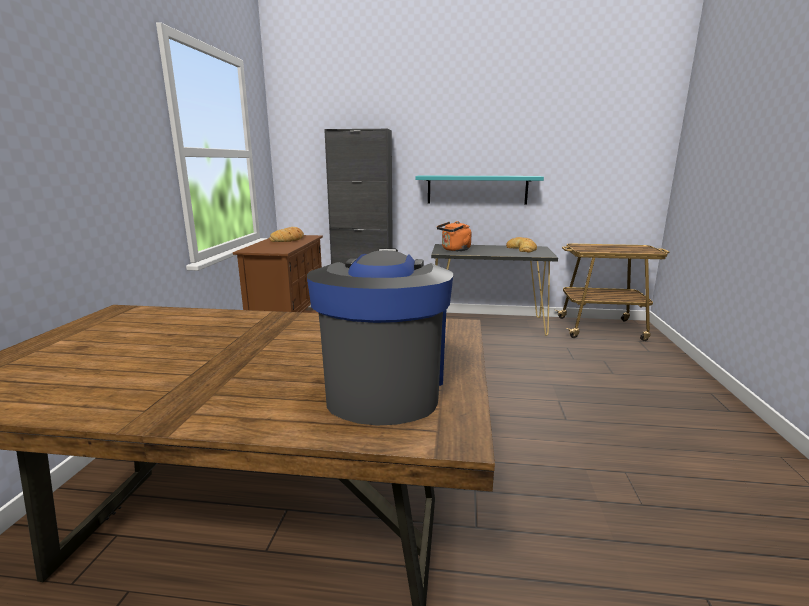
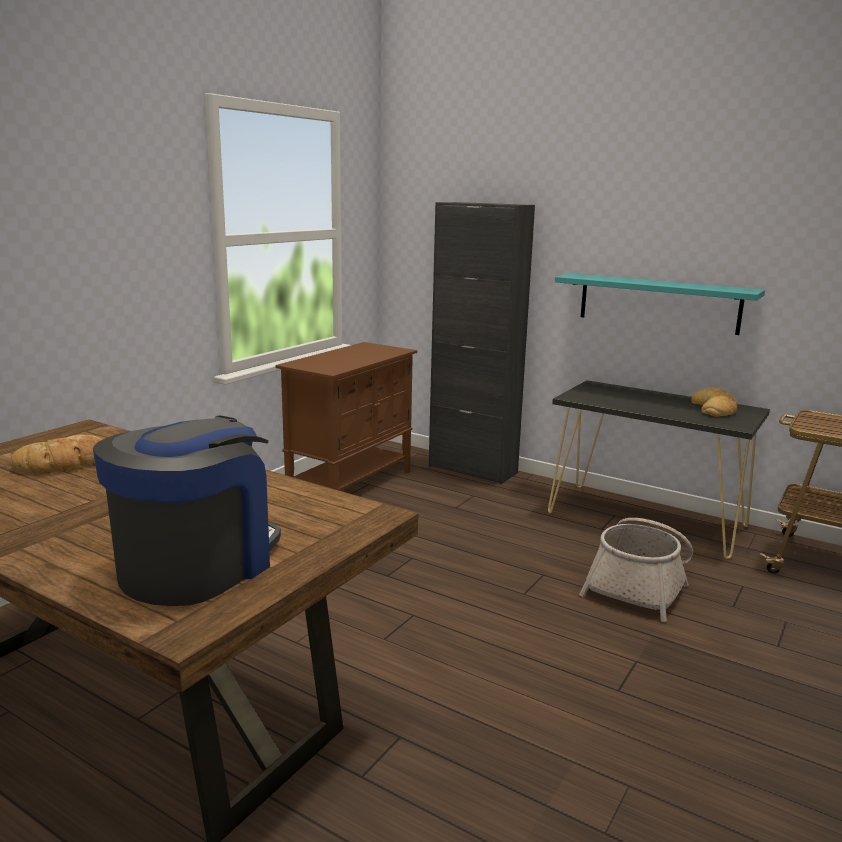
camera: 25 degrees right, 0 degrees up
bread [269,227,304,242] -> bread moved to [11,435,103,474]
orange kettle [437,221,472,251] -> none
none -> basket [579,518,693,622]

